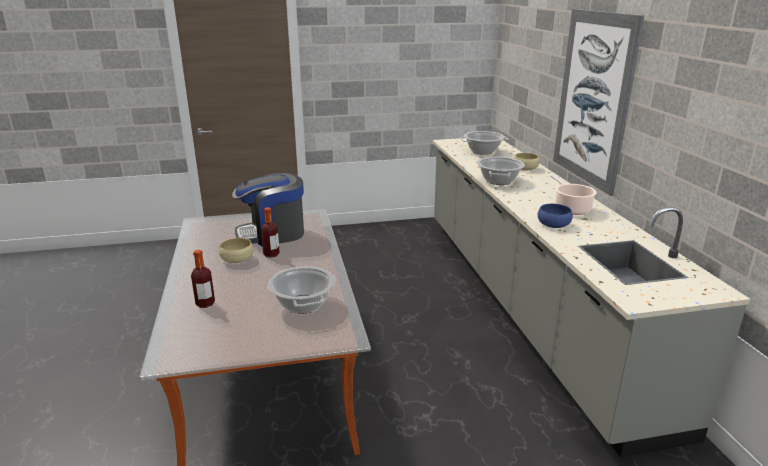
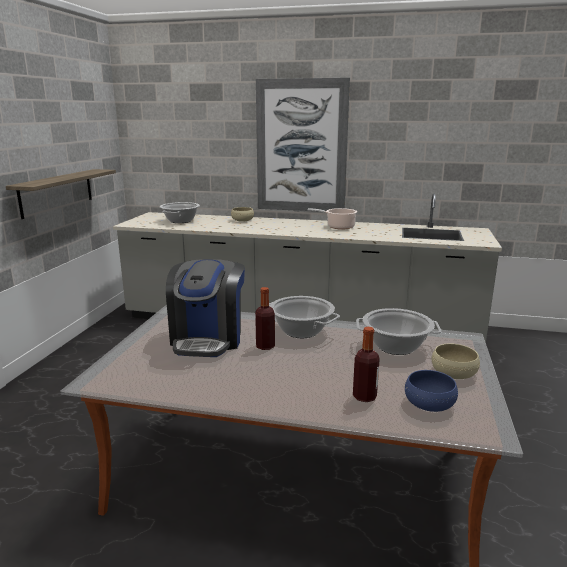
camera: 65 degrees left, 5 degrees down
beige bowl [219,238,254,263] -> beige bowl moved to [432,343,480,379]
cooking pot [477,157,525,185] -> cooking pot moved to [269,296,340,338]
blue bowl [538,204,573,228] -> blue bowl moved to [405,370,458,412]
none -> shelf [6,169,116,219]

